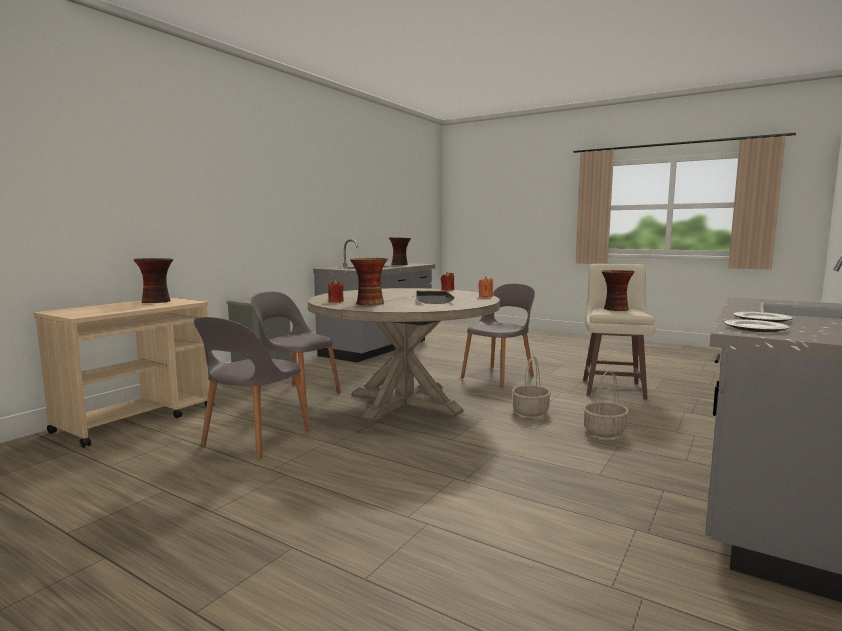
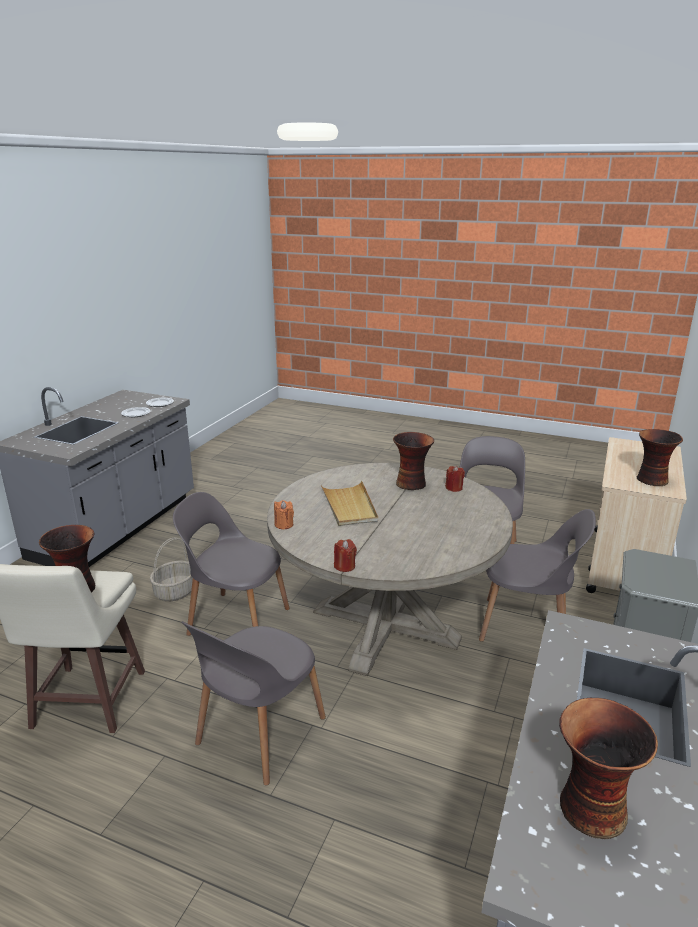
camera: 170 degrees right, 15 degrees up
black tray [416,291,455,304] -> beige tray [321,481,378,526]
basket [512,356,551,417] -> grey chair [173,492,290,636]

